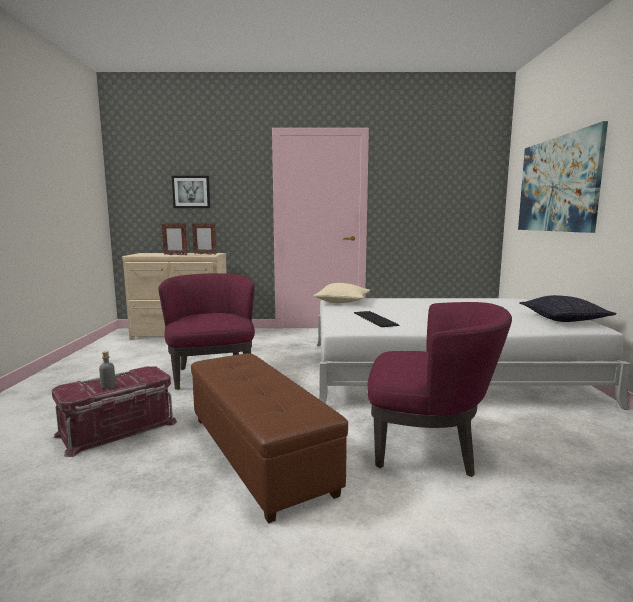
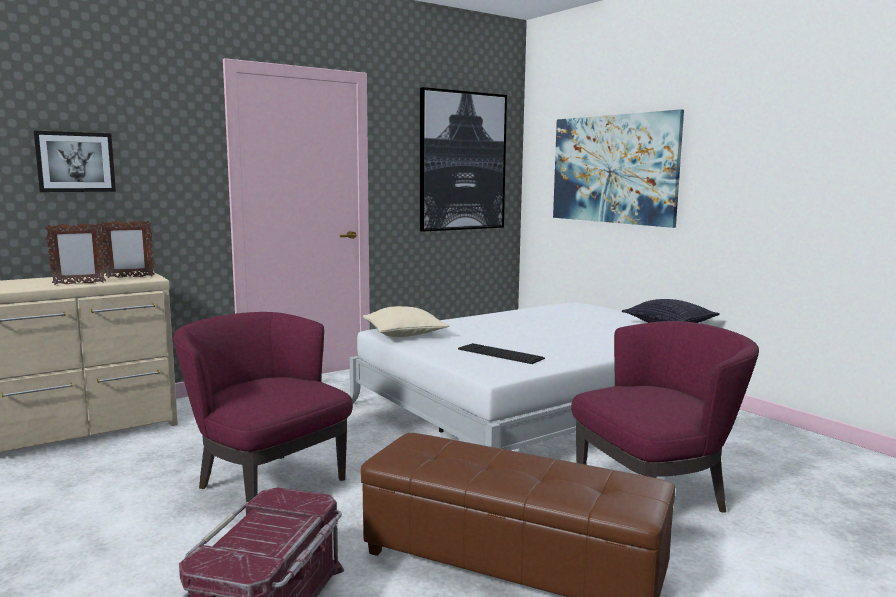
camera: 35 degrees left, 0 degrees up
grey bottle [99,351,116,389] -> none
none -> picture [420,87,507,232]

